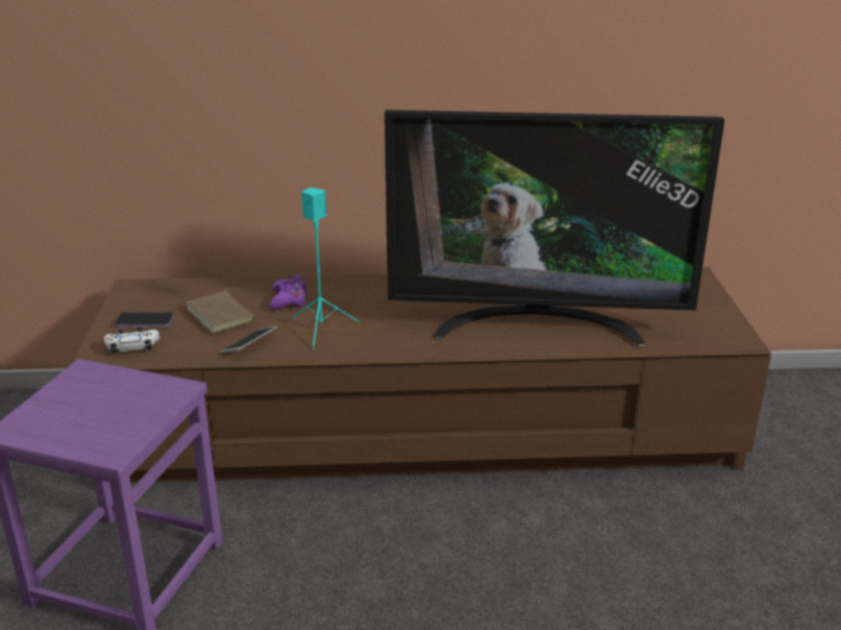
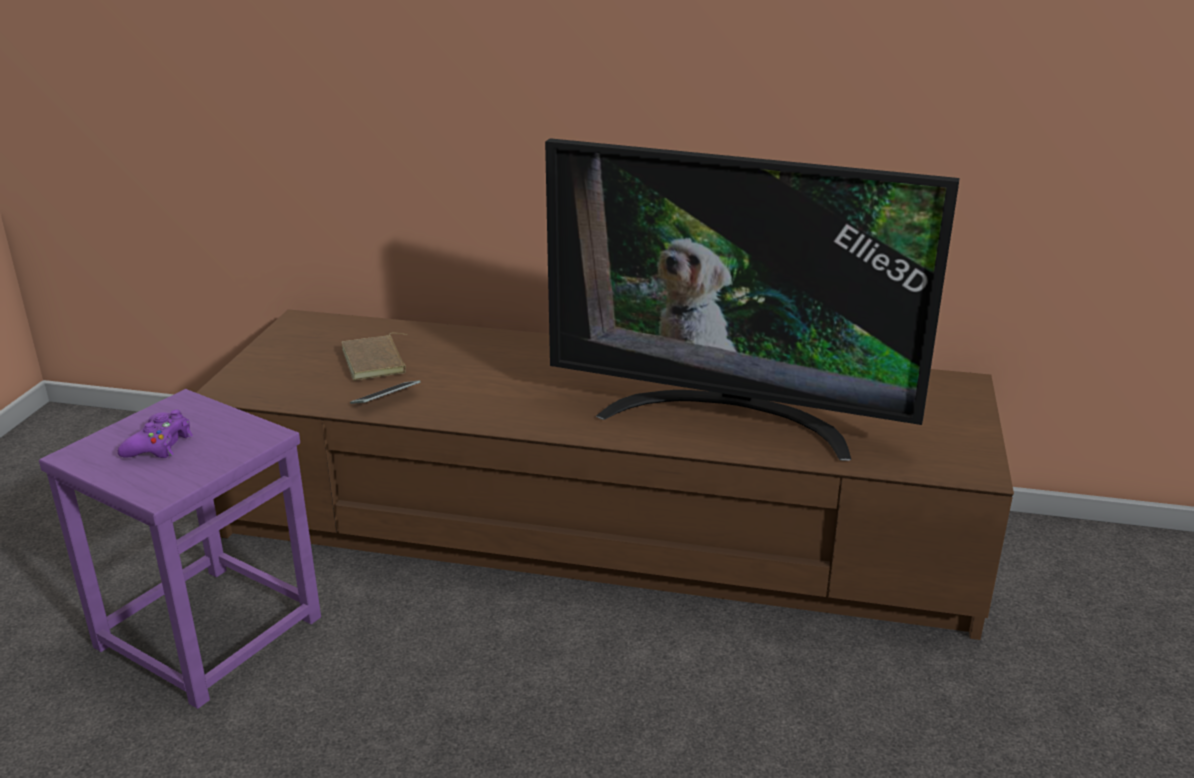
camera: 15 degrees right, 0 degrees up
white game controller [104,327,160,354] -> none
phone [115,312,174,327] -> none
purple game controller [270,275,308,310] -> purple game controller moved to [118,410,193,458]
turquoise speaker [292,187,360,349] -> none

